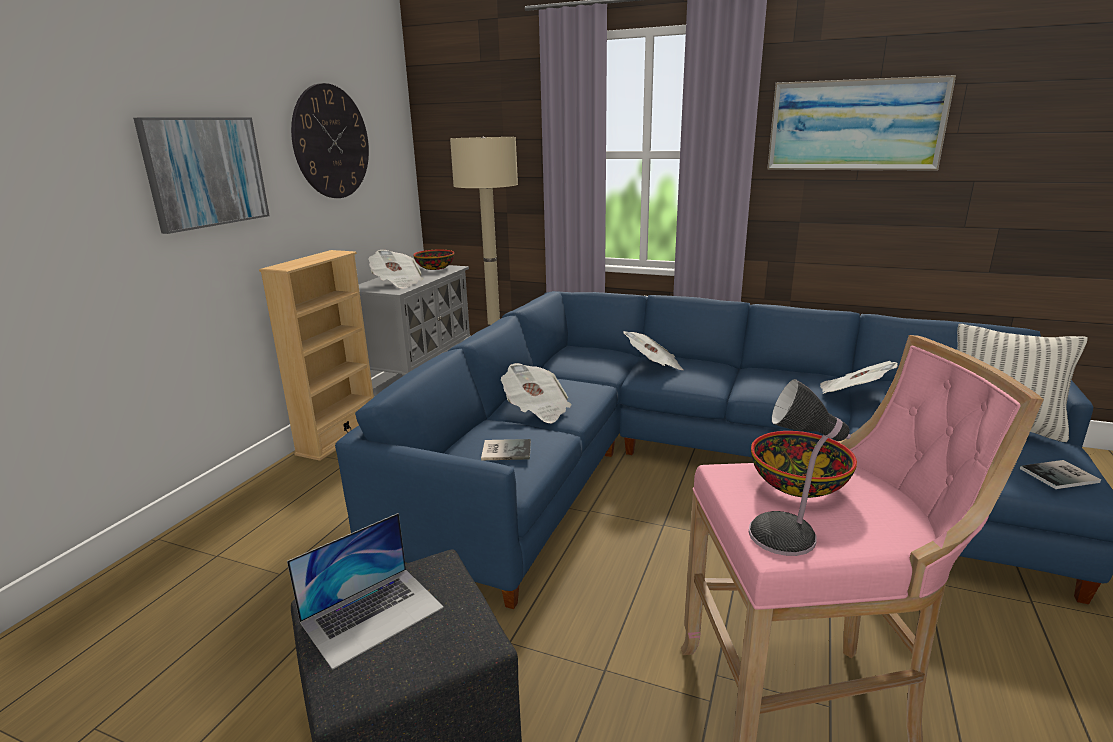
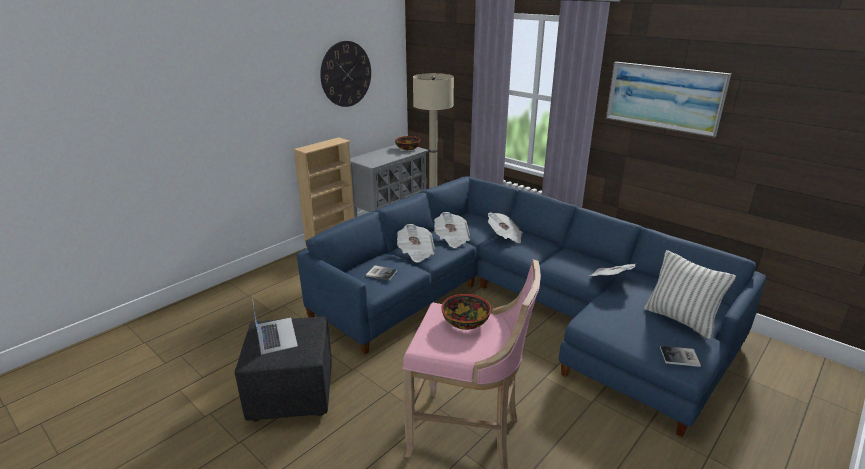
camera: 20 degrees right, 5 degrees up
picture [133,118,270,234] -> none
laptop [287,513,444,670] -> laptop turned 90 degrees counterclockwise [252,298,298,355]
newspaper [368,250,423,289] -> newspaper moved to [434,212,470,248]
table lamp [749,379,851,556] -> none

